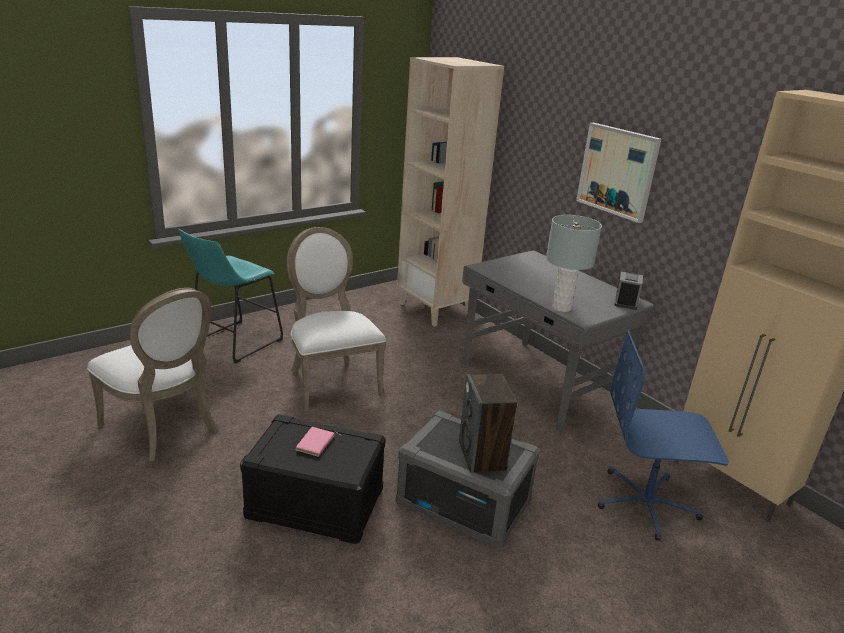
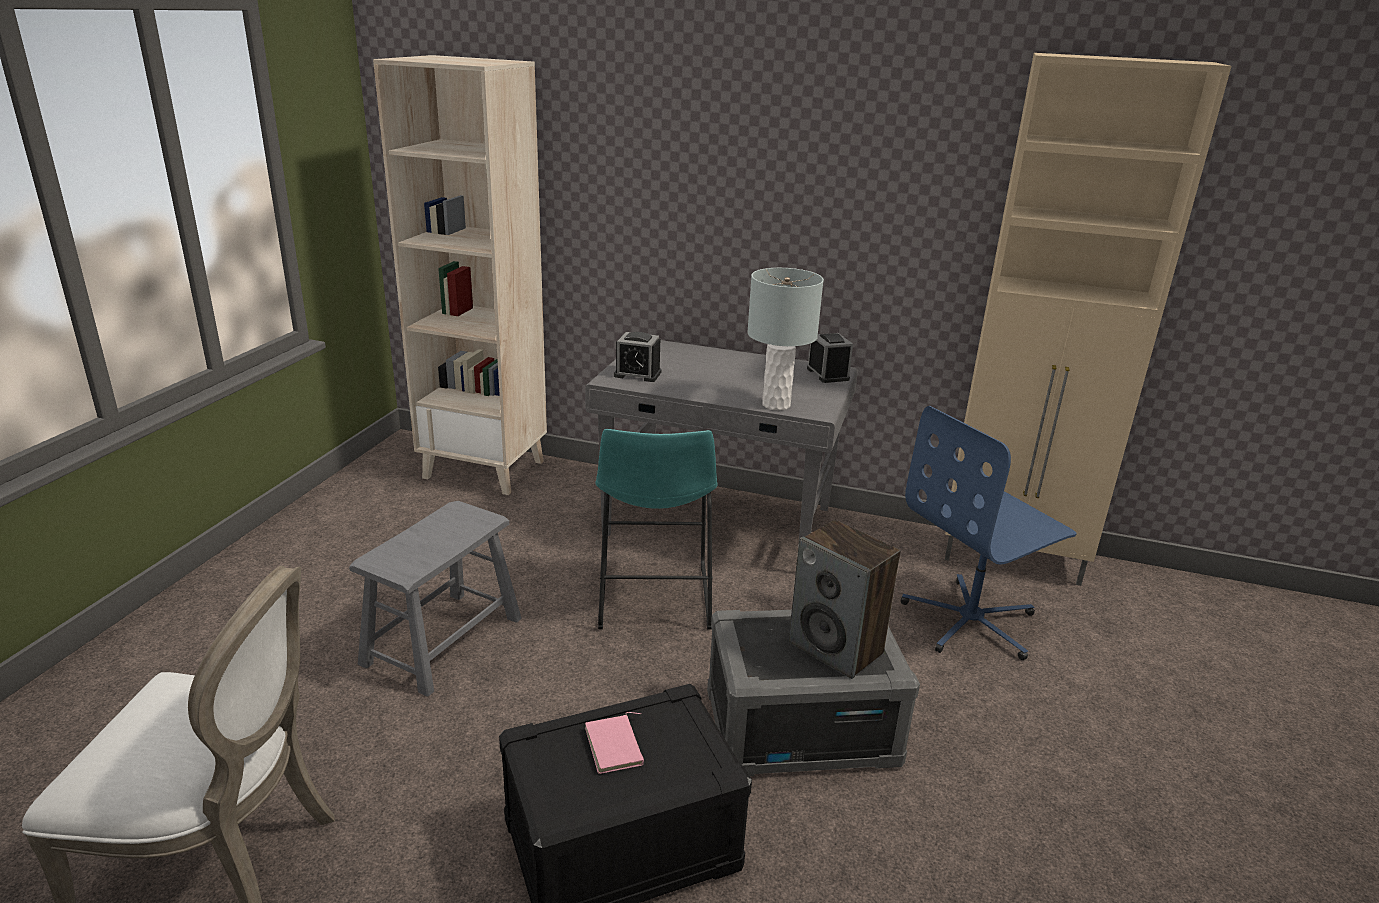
camera: 35 degrees left, 0 degrees up
turquoise stool [178,229,283,364] -> turquoise stool moved to [595,429,718,629]
white chair [287,227,386,412] -> grey stool [349,501,522,696]
picture [576,123,661,223] -> none
none -> alarm clock [614,332,662,382]

